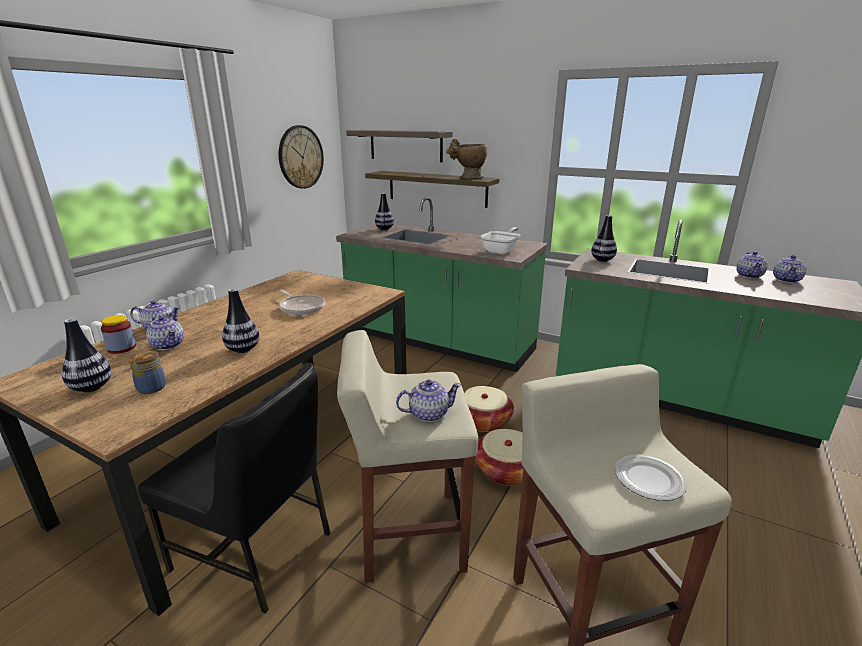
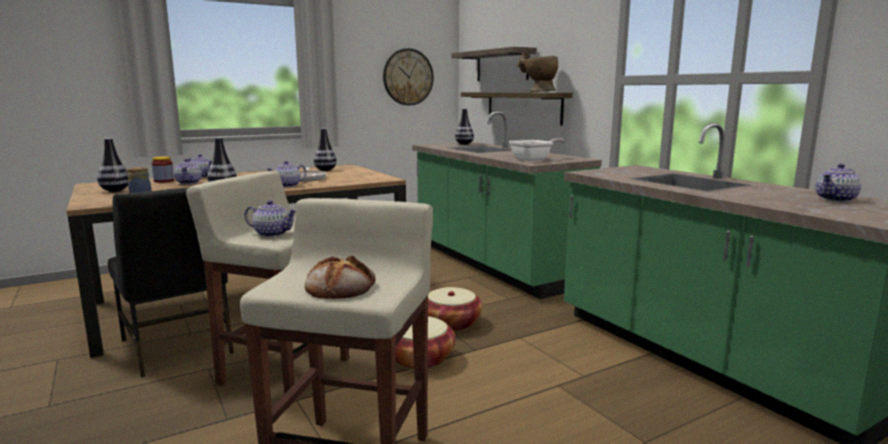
camera: 30 degrees right, 10 degrees down
vase [591,215,617,262] -> vase moved to [314,128,337,171]
plate [615,455,687,501] -> bread [305,255,376,299]
teapot [736,251,768,279] -> teapot moved to [266,161,306,187]

